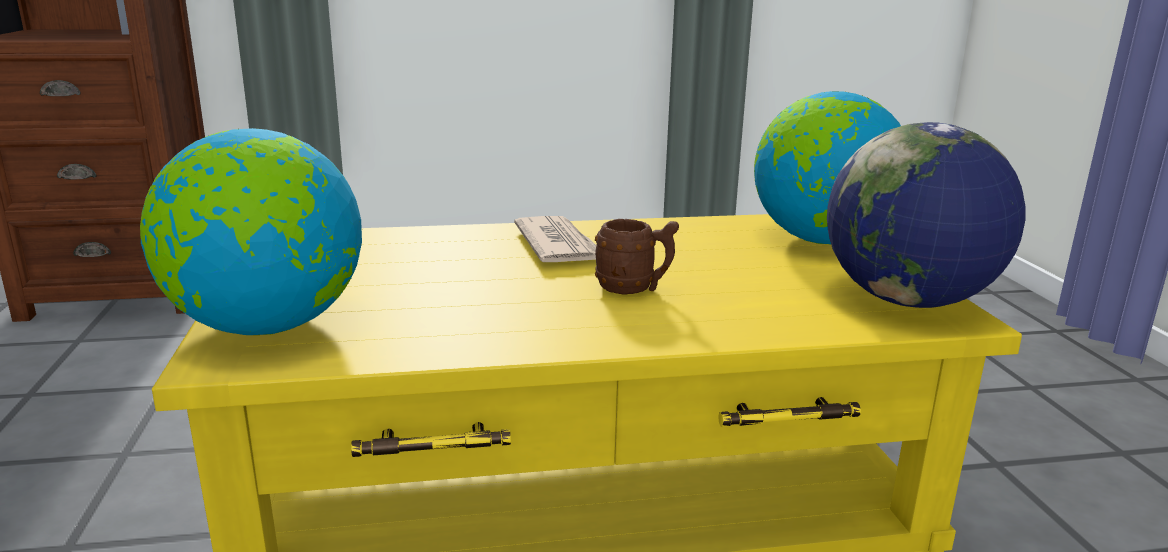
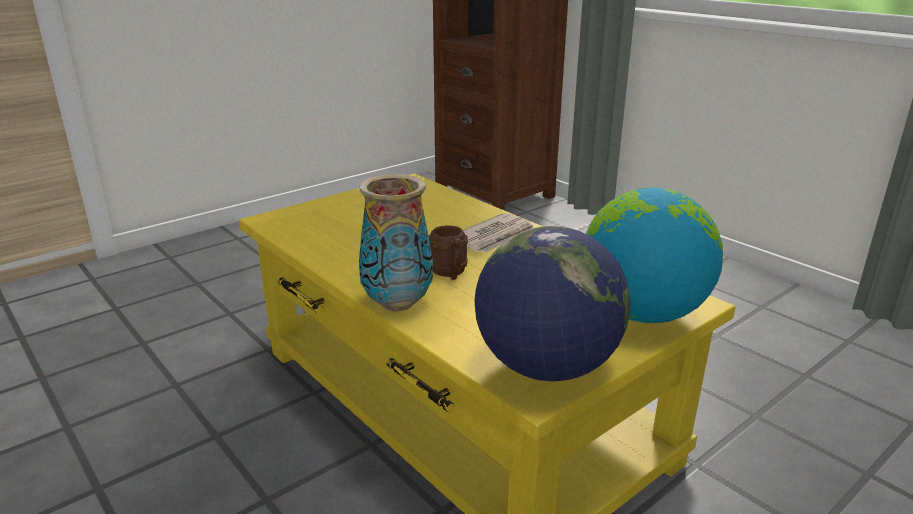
camera: 60 degrees right, 5 degrees up
globe [140,128,362,335] -> none
none -> vase [359,174,433,311]

